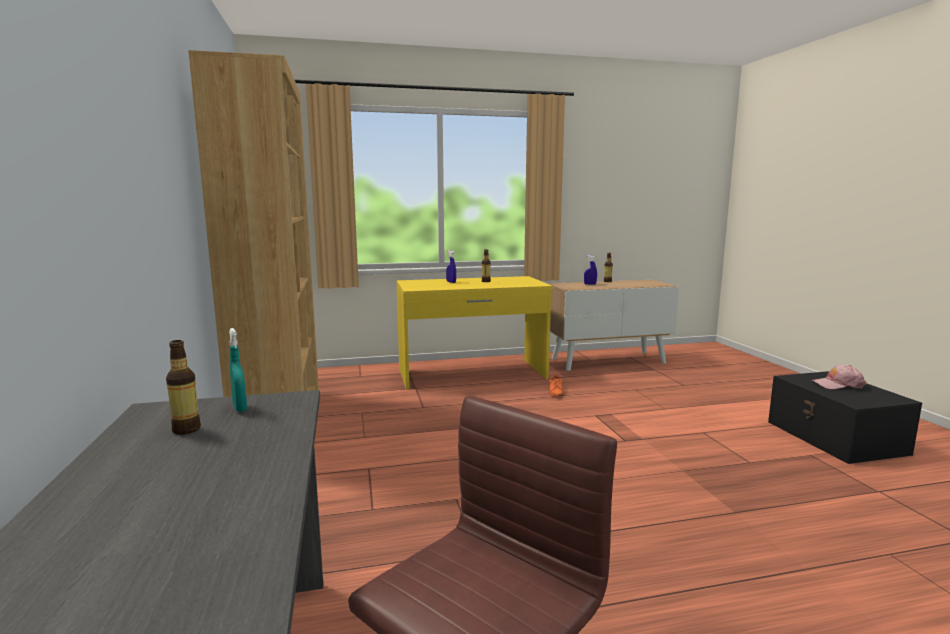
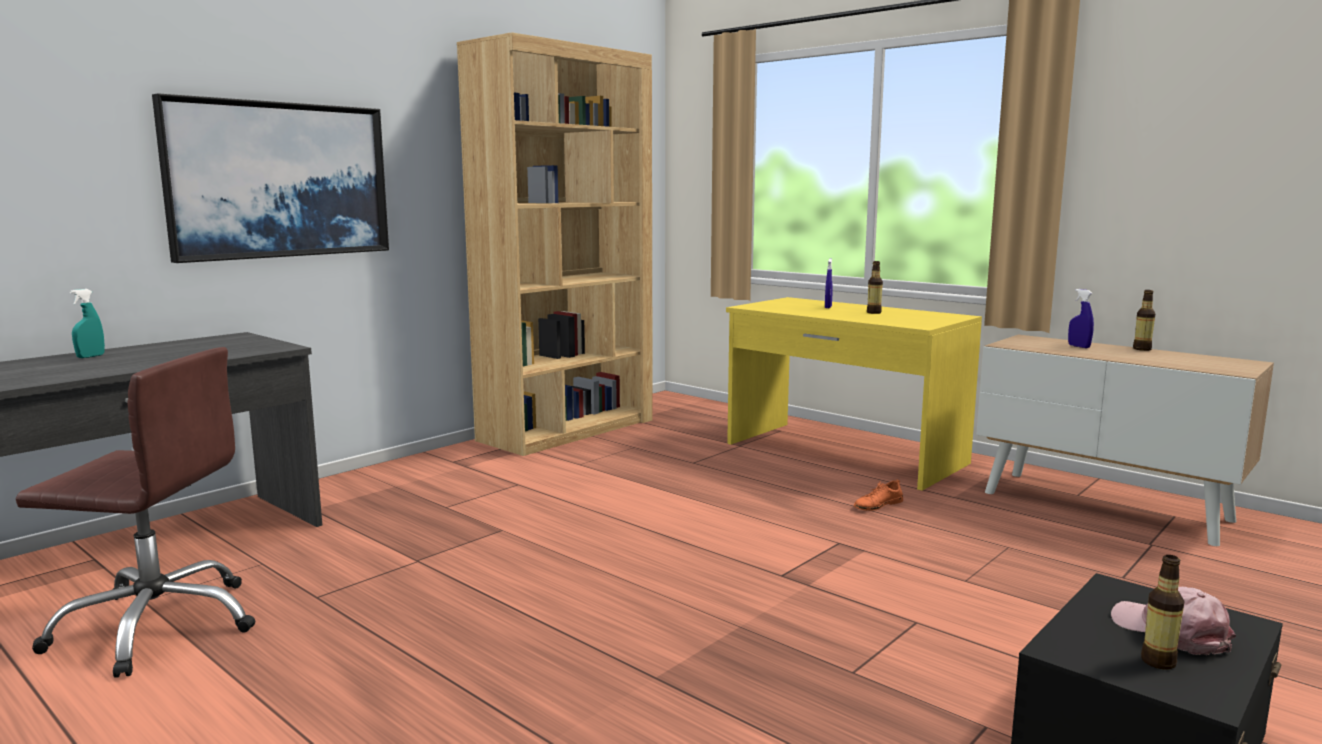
camera: 55 degrees right, 0 degrees up
bottle [166,340,201,435] -> bottle moved to [1141,555,1185,670]
turquoise spray bottle [229,328,247,412] -> turquoise spray bottle moved to [70,289,105,358]
none -> picture [152,93,389,263]

